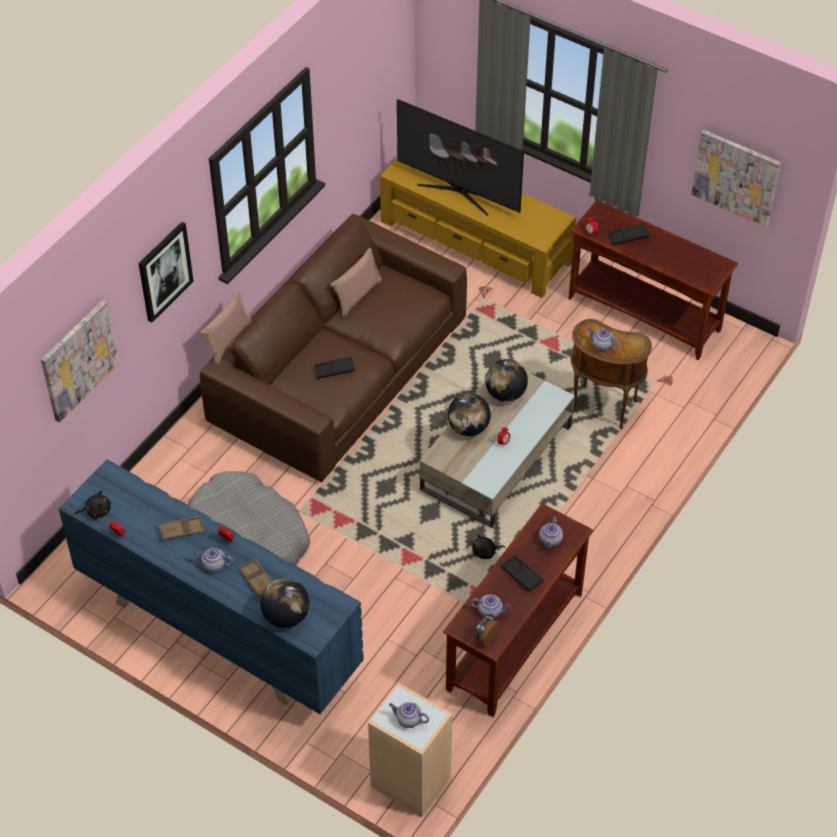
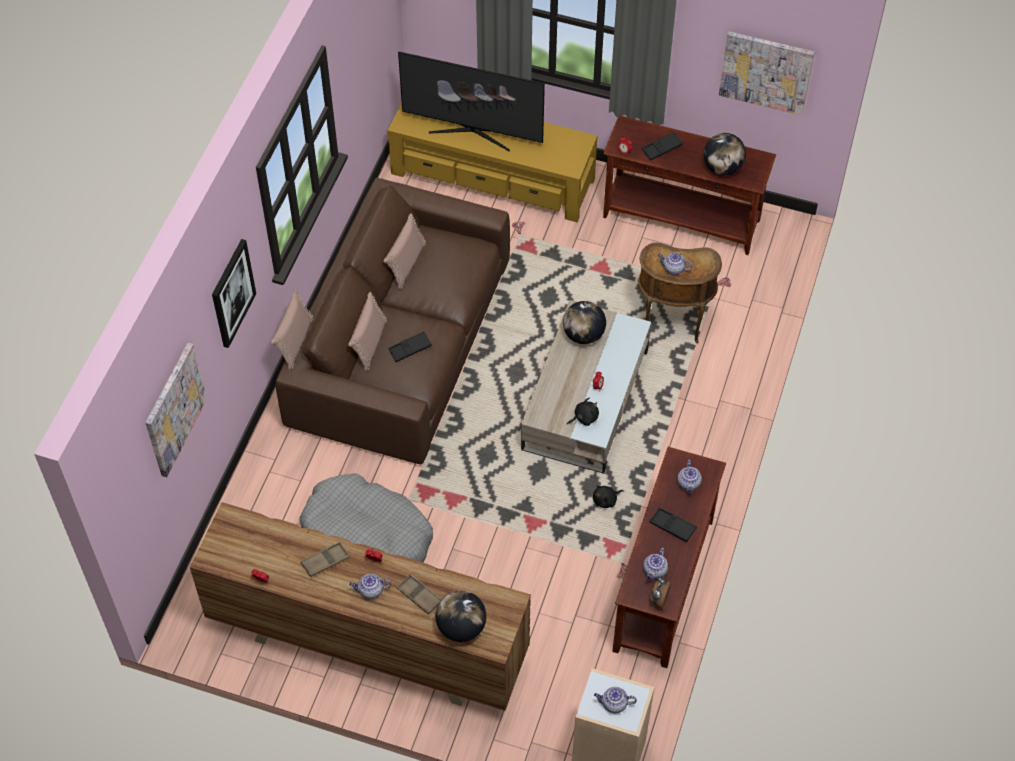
camera: 15 degrees left, 5 degrees up
blue cabinet [59,459,364,714] -> brown cabinet [190,502,531,711]
black plush toy [75,491,111,519] -> black plush toy moved to [567,397,599,426]
globe [448,393,491,436] -> globe moved to [703,133,746,175]
teapot [471,595,511,618] -> teapot turned 120 degrees clockwise [643,548,668,581]
none -> beige pillow [348,292,387,371]

